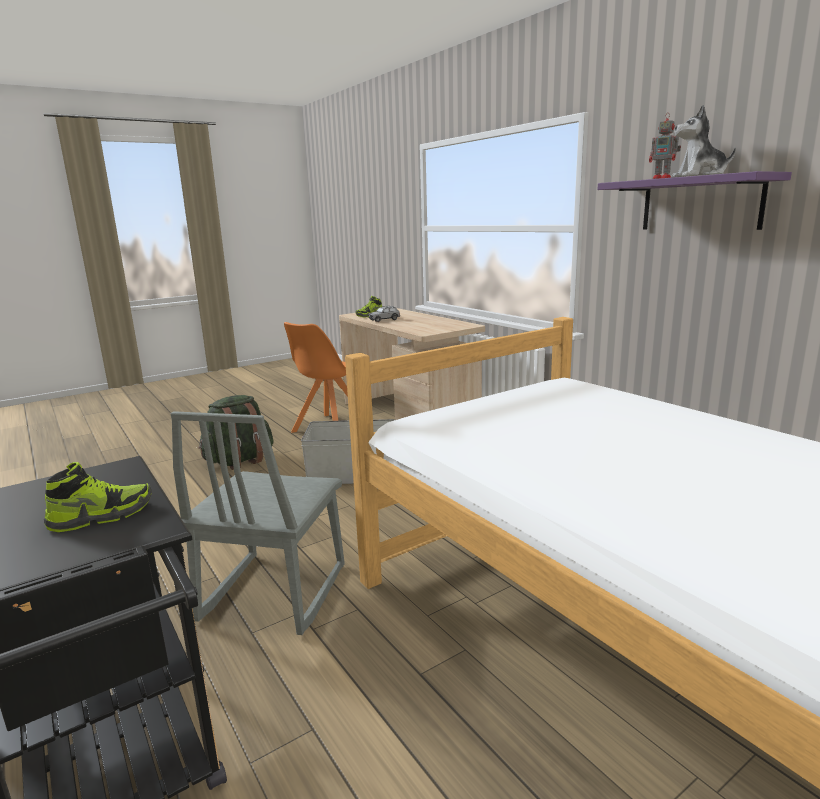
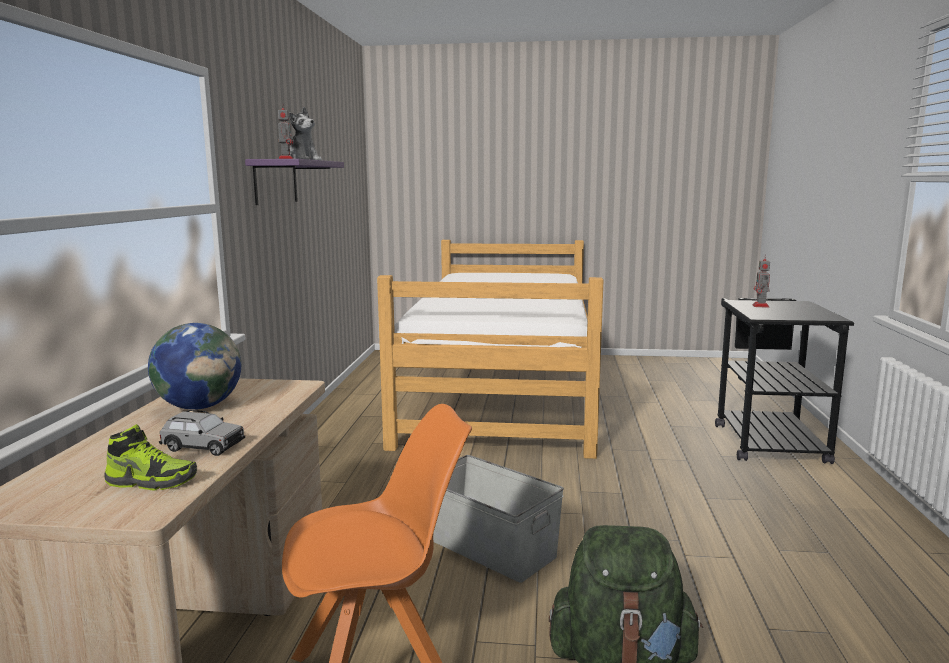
camera: 140 degrees left, 5 degrees down
shoe [44,462,152,532] -> toy robot [752,254,770,308]
grey chair [171,411,345,635] -> none
none -> globe [148,323,241,410]

